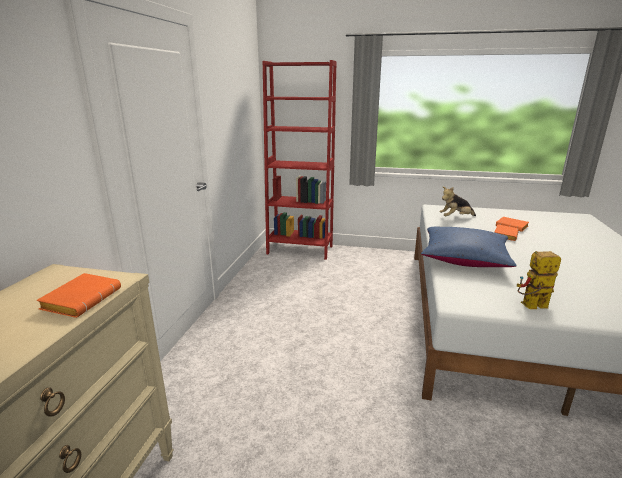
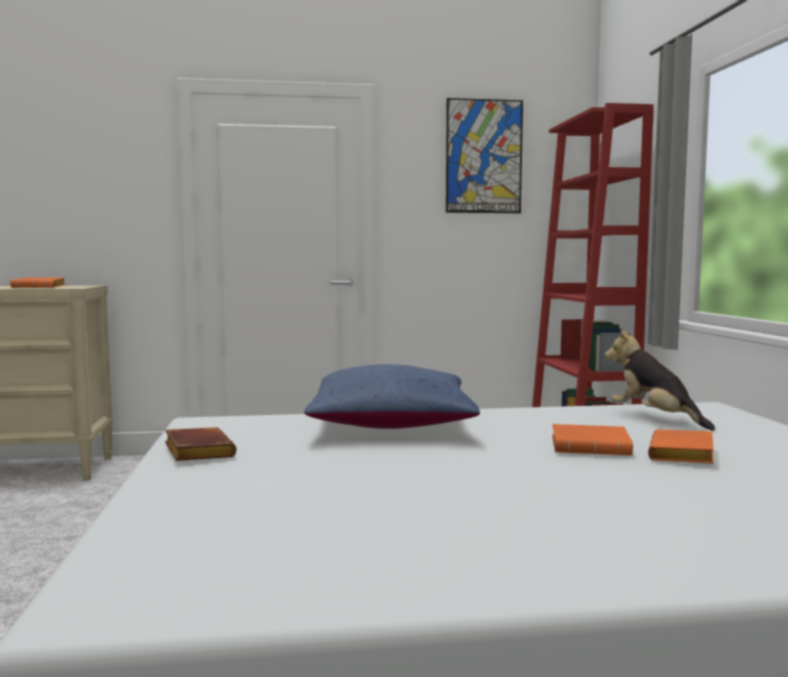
camera: 70 degrees right, 15 degrees down
toy robot [517,251,561,309] -> brown book [165,427,236,461]
none -> picture [446,98,523,213]

